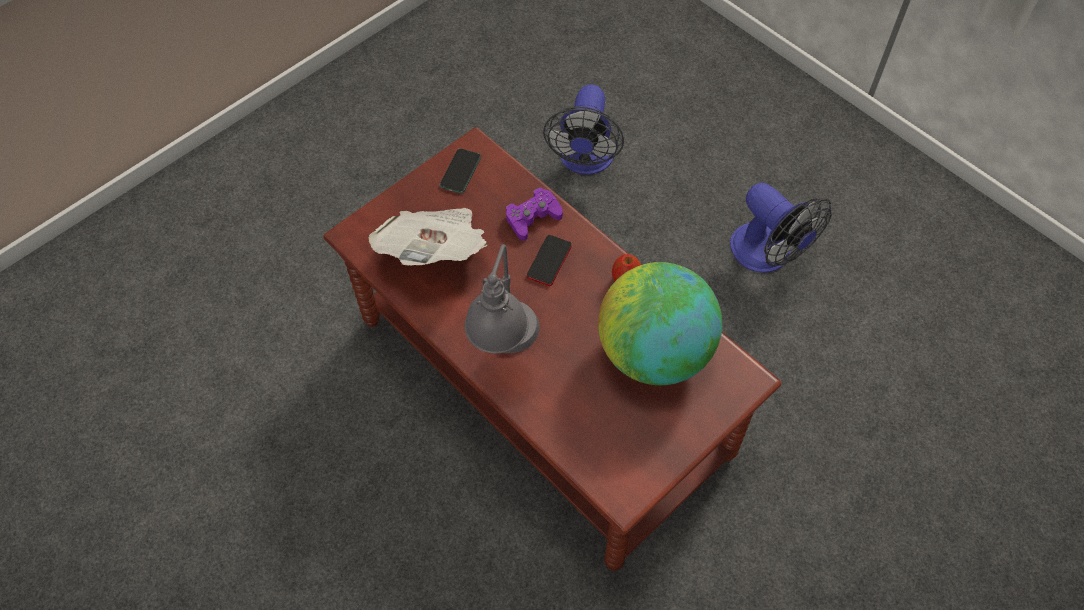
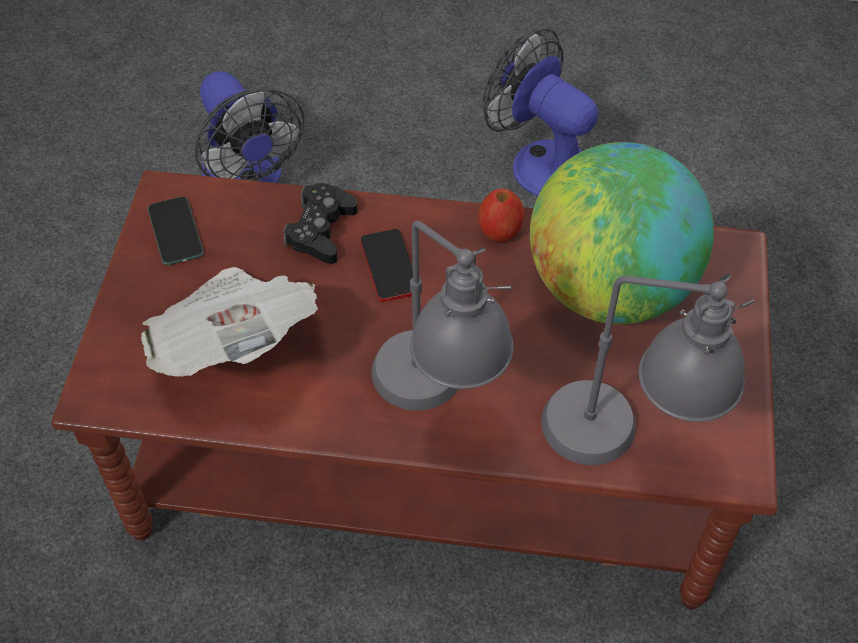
camera: 40 degrees left, 5 degrees down
purple game controller [506,187,563,241] -> black game controller [283,183,358,264]
fan [730,183,832,273] -> fan turned 150 degrees counterclockwise [482,28,599,196]
none -> grey table lamp [541,274,755,465]

